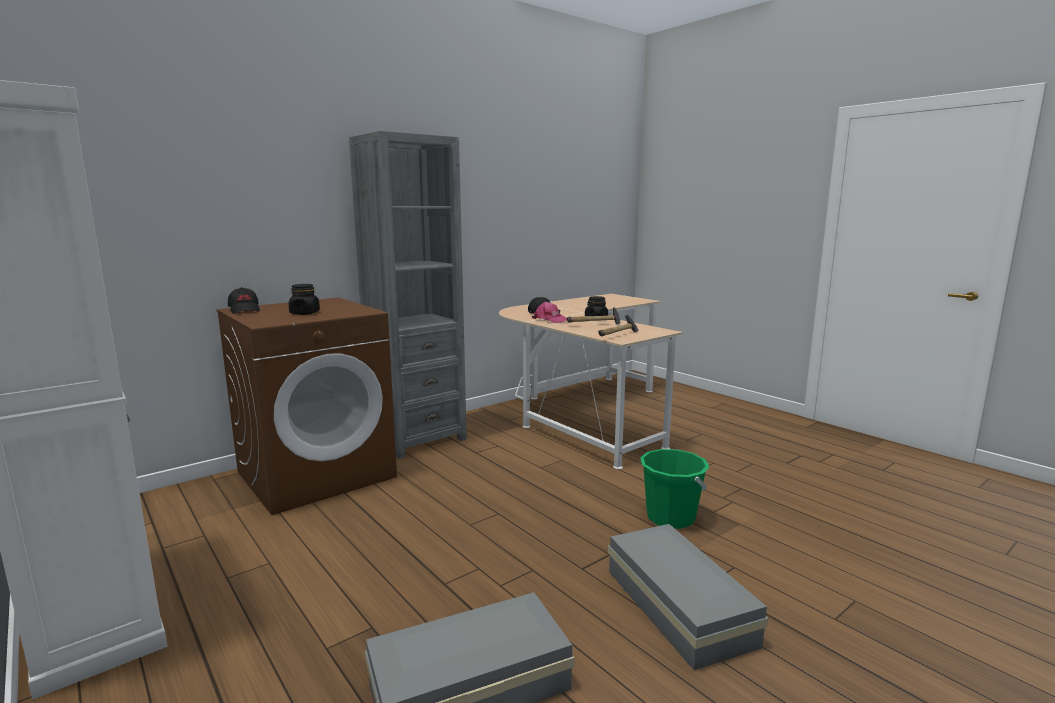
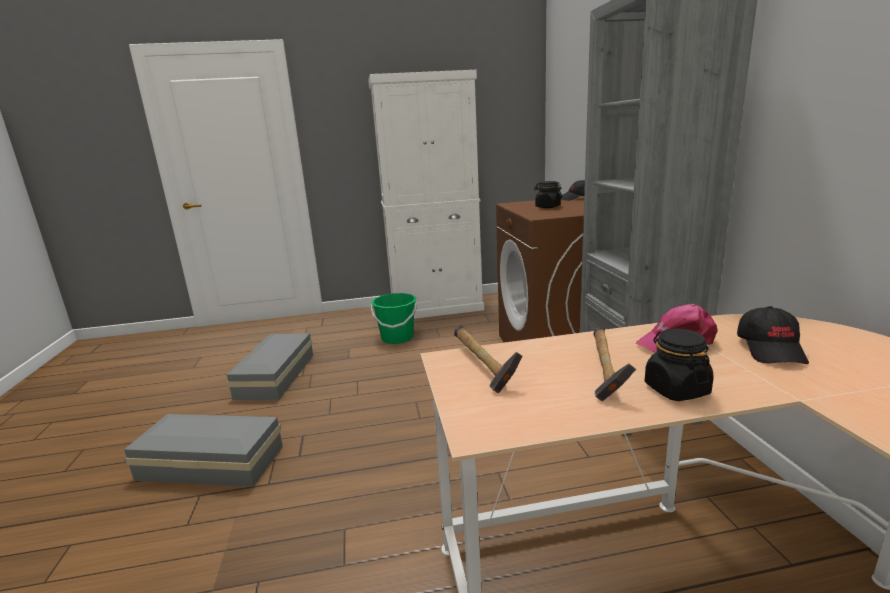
camera: 120 degrees right, 5 degrees up
green bucket [640,449,709,529] -> green bucket moved to [371,293,417,344]

